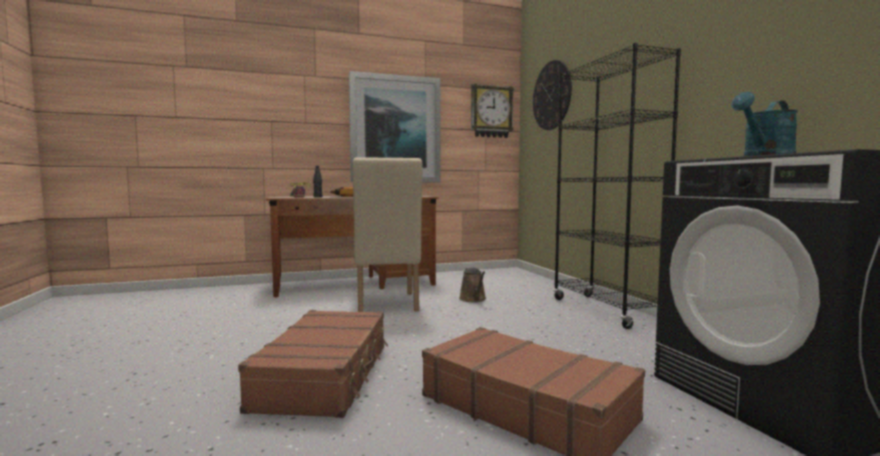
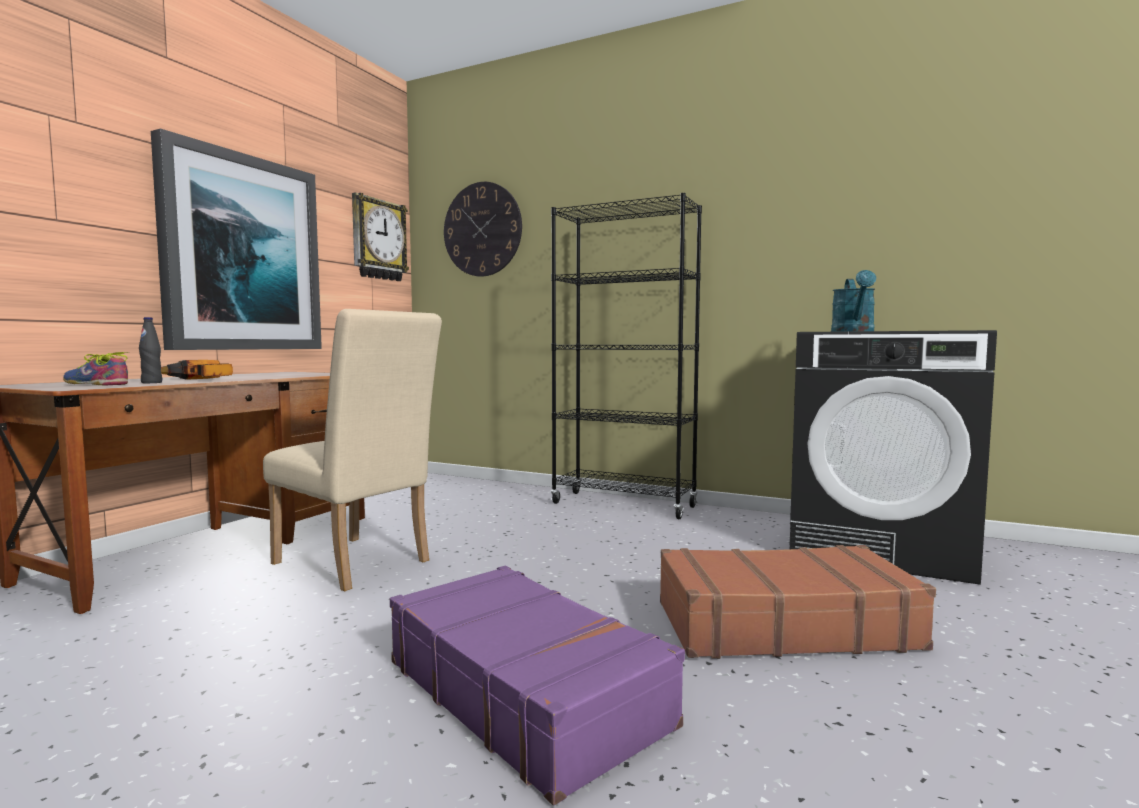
camera: 45 degrees left, 0 degrees up
brown suitcase [238,310,388,418] -> purple suitcase [390,566,685,805]
brown watering can [459,268,486,302] -> none

